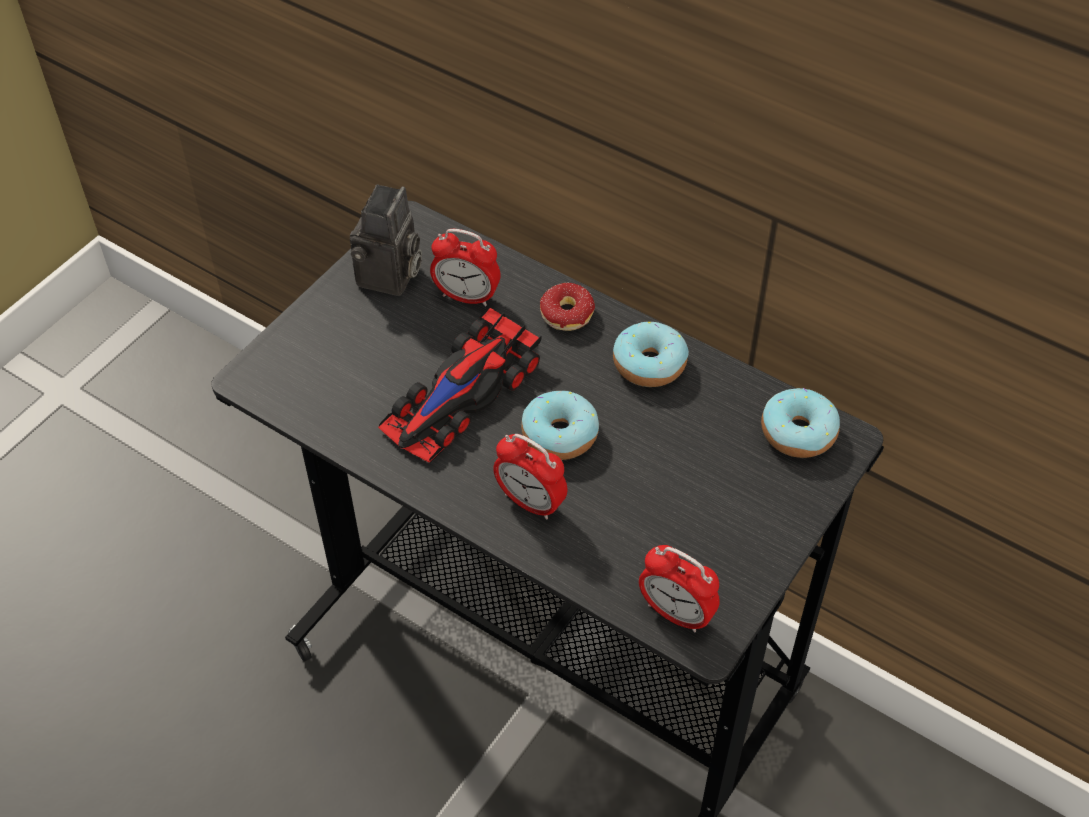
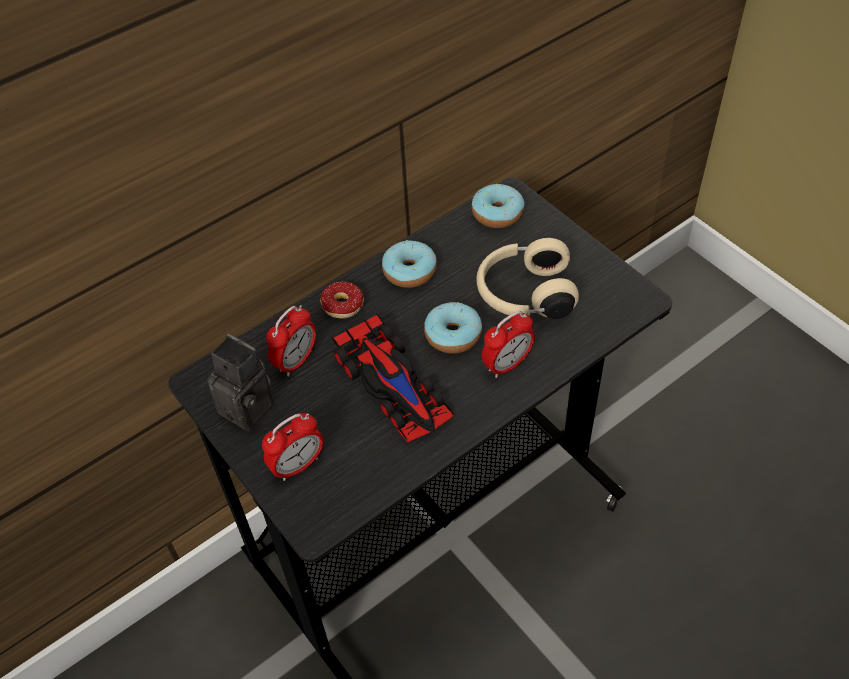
camera: 70 degrees left, 0 degrees up
alarm clock [639,545,720,632] -> alarm clock moved to [262,413,324,481]
none -> beige headphones [476,237,579,319]

